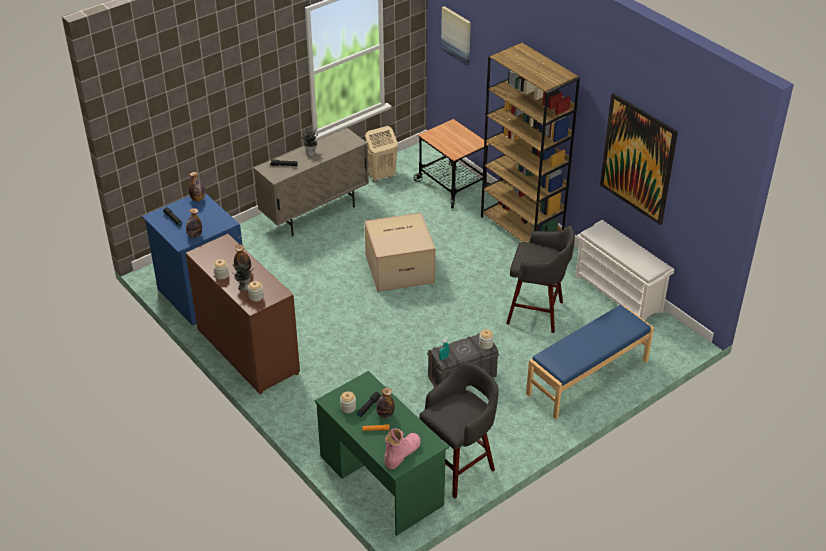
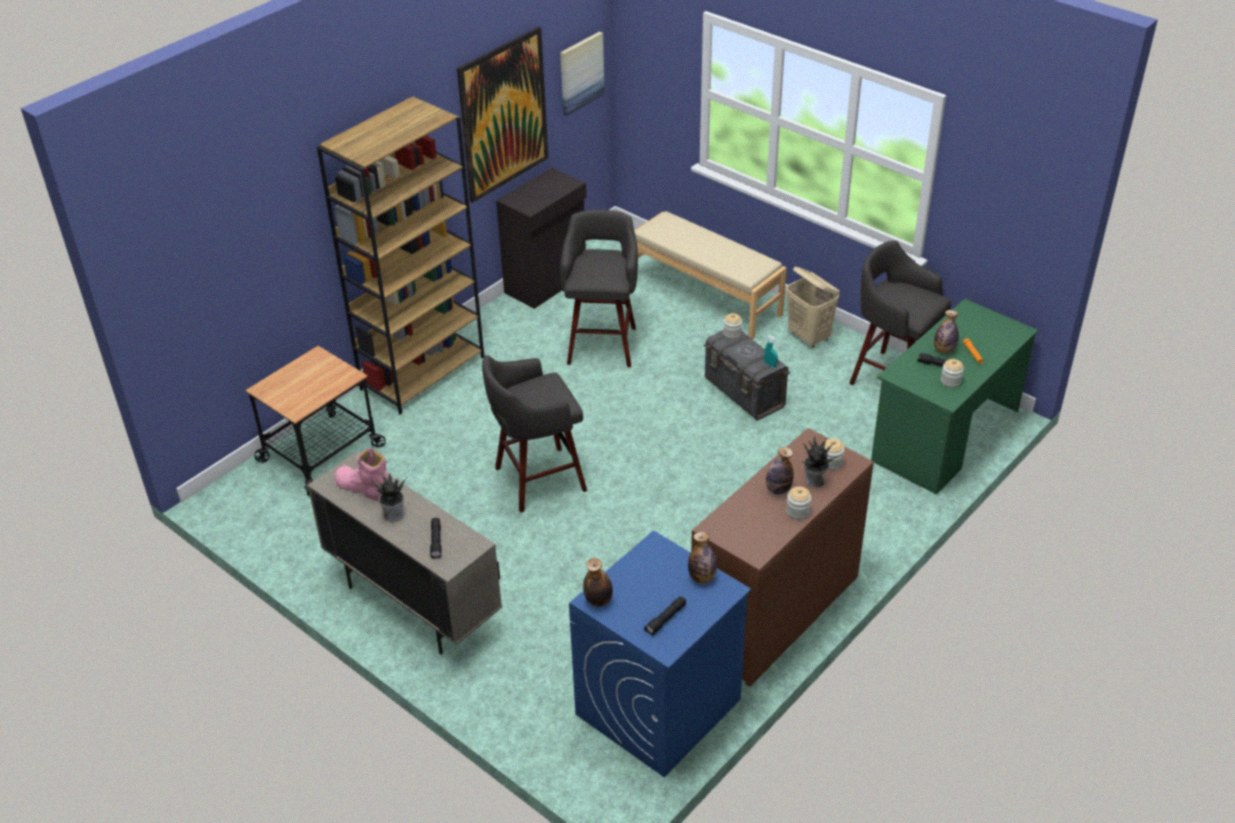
camera: 100 degrees left, 0 degrees up
beige laundry basket [365,126,398,182] -> beige laundry basket moved to [786,267,839,348]
cardboard box [365,213,436,292] -> grey stool [482,355,587,513]
pink boot [384,428,421,469] -> pink boot moved to [335,449,389,501]
picture [441,6,471,65] -> picture moved to [560,32,605,116]
blue bench [526,305,654,419] -> beige bench [634,211,787,339]
white shoe rack [575,220,674,321] -> black cabinet [496,168,586,309]

